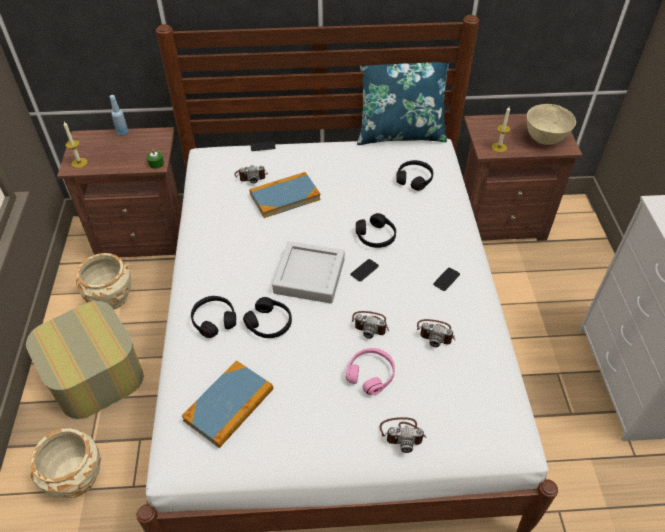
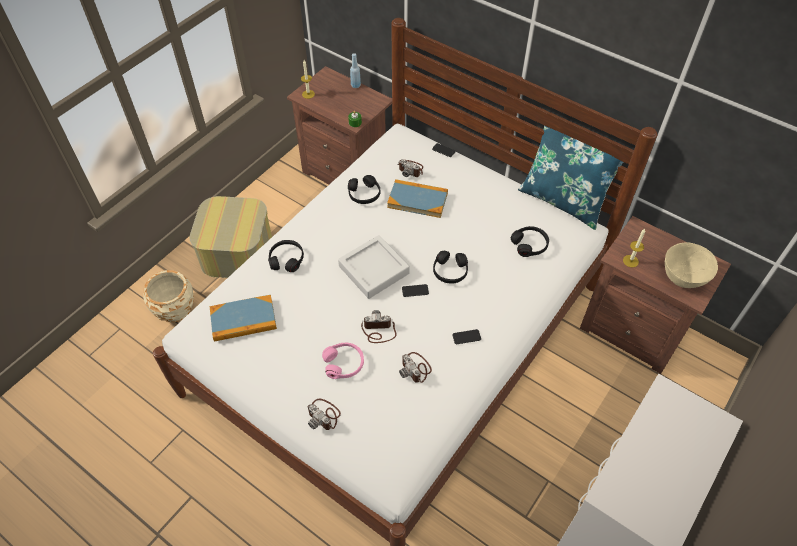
camera: 40 degrees right, 5 degrees up
beige planter [76,253,131,310] -> none
black headphones [243,297,292,338] -> black headphones moved to [348,175,380,204]
camera [352,311,389,339] -> camera turned 120 degrees clockwise [361,310,397,343]

